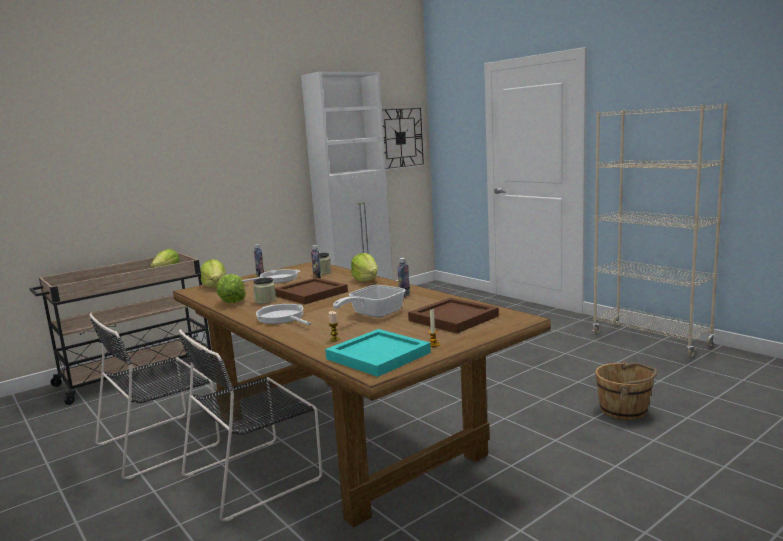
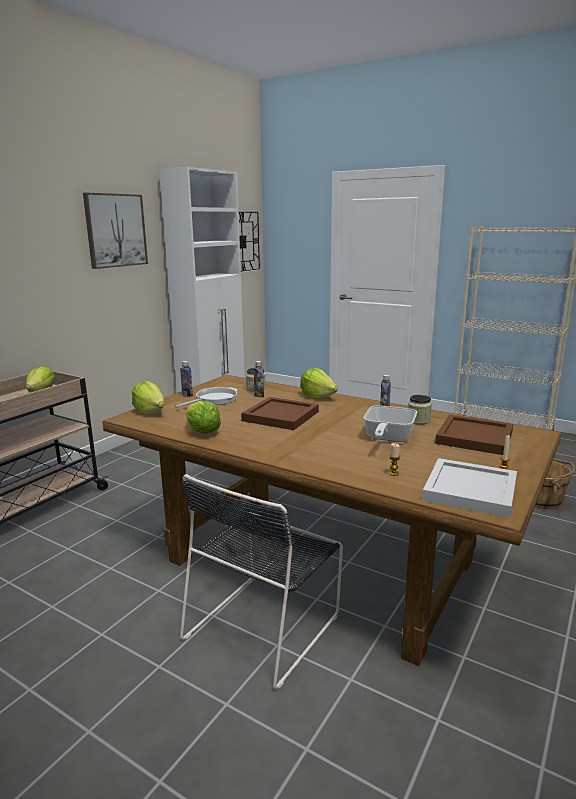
camera: 20 degrees left, 5 degrees up
black chair [90,313,220,480] -> none
jar [253,277,276,304] -> jar moved to [408,395,432,424]
frying pan [256,304,311,325] -> none
turquoise tray [325,329,431,377] -> white tray [422,458,517,518]
none -> picture [83,193,148,269]

